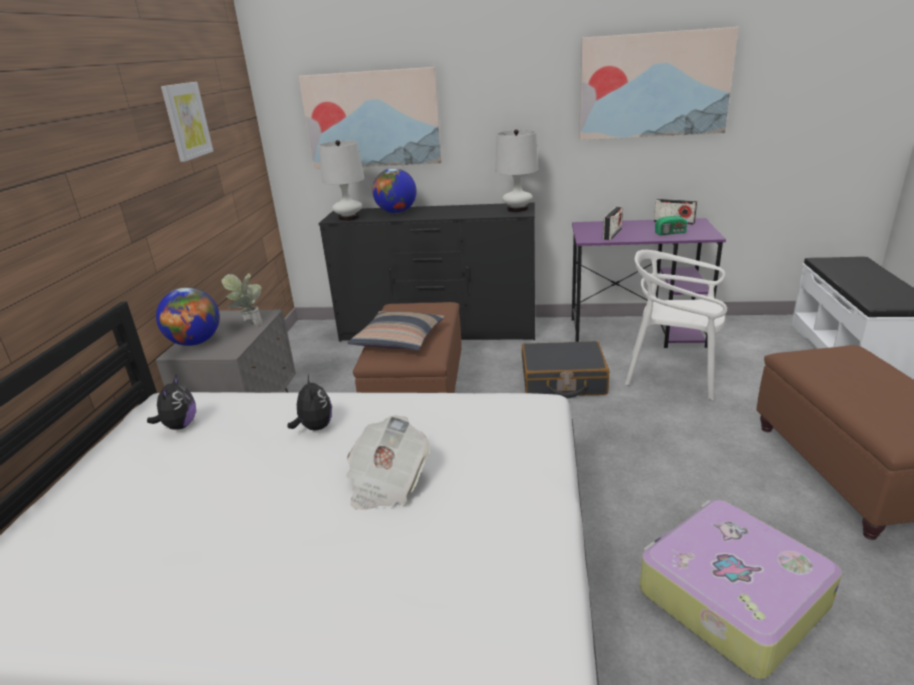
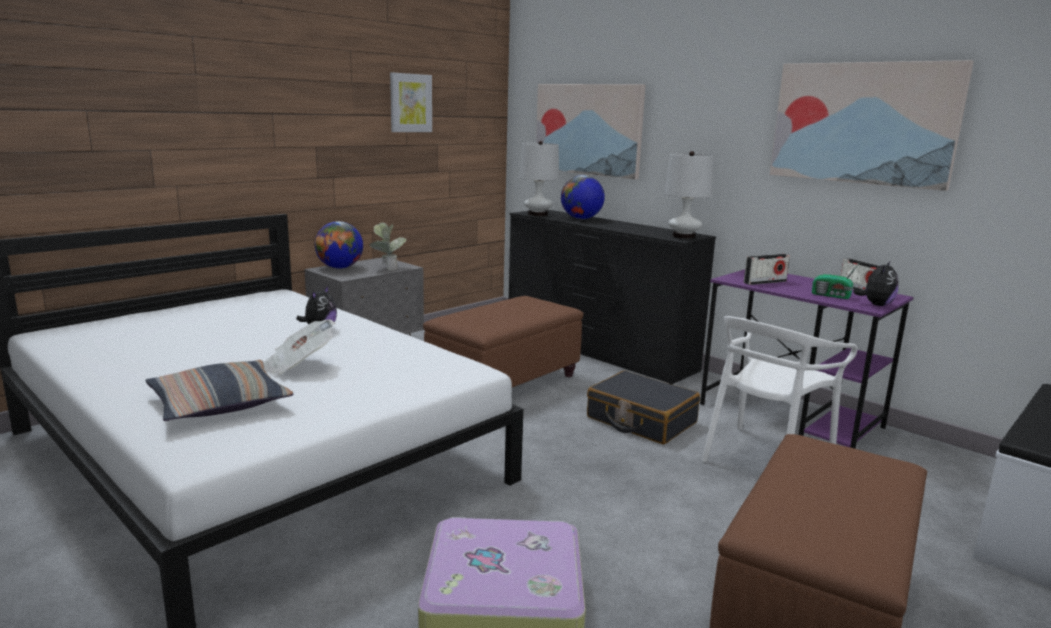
camera: 35 degrees right, 10 degrees down
plush toy [147,375,196,430] -> plush toy moved to [853,260,899,306]
pillow [347,311,445,351] -> pillow moved to [146,360,293,421]
white chair [625,250,727,400] -> white chair turned 105 degrees counterclockwise [702,316,858,462]

